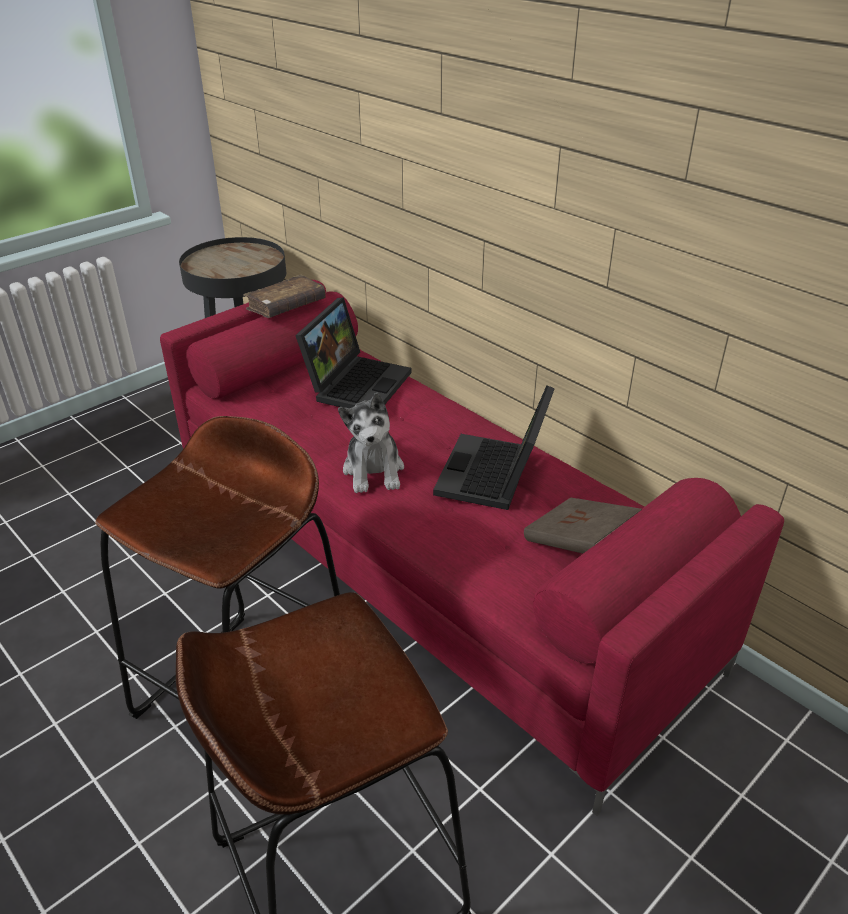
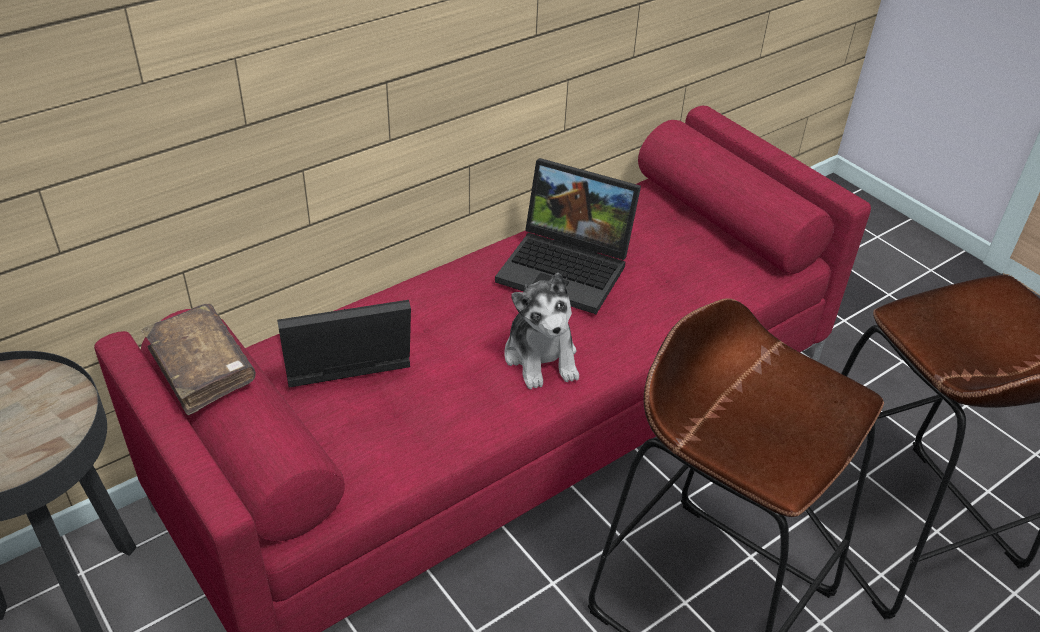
camera: 85 degrees left, 5 degrees up
laptop [295,297,411,408] -> laptop turned 45 degrees counterclockwise [277,300,411,387]
plush toy [338,392,404,493] -> plush toy turned 75 degrees clockwise [504,273,579,389]
brown book [524,497,642,553] -> none

